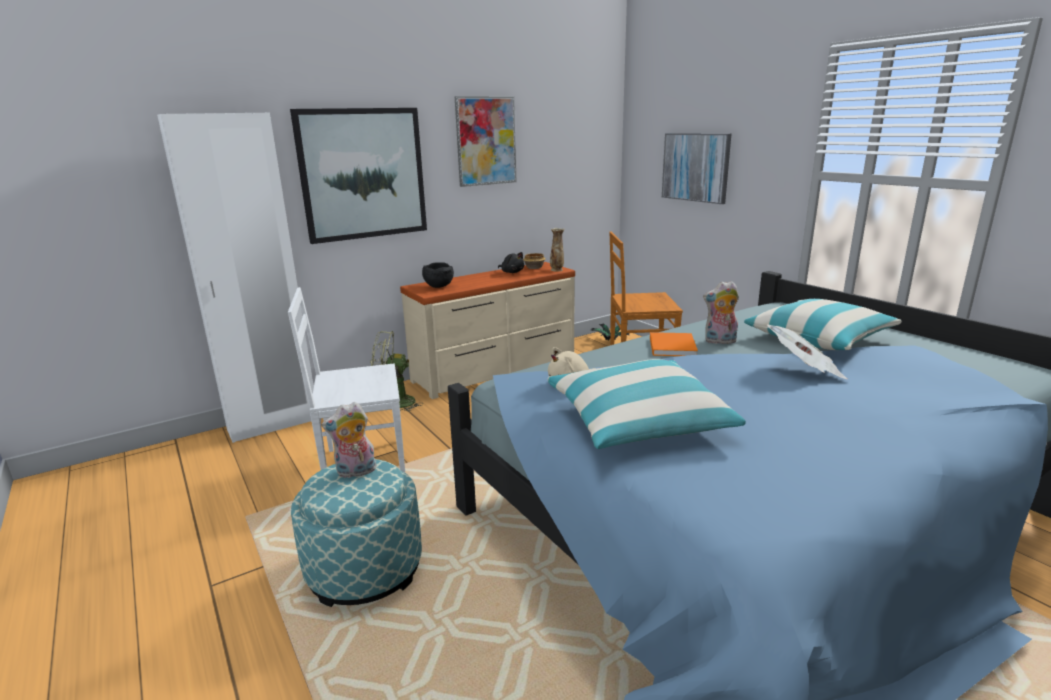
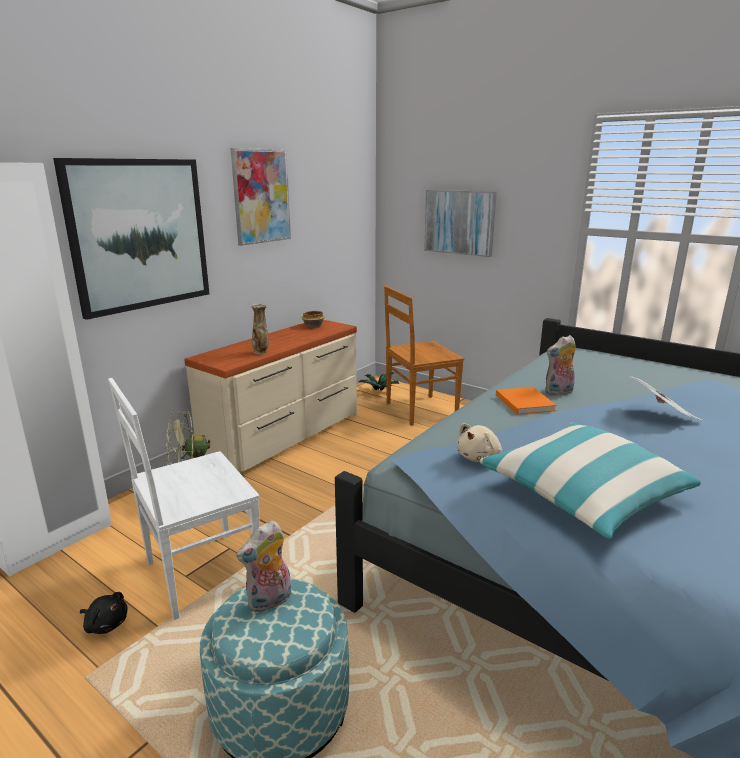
camera: 20 degrees left, 0 degrees up
black bowl [422,262,454,288] -> none
black plush toy [498,252,524,273] -> black plush toy moved to [80,592,128,634]
vase [550,228,565,272] -> vase moved to [251,303,269,355]
pillow [744,299,901,350] -> none

